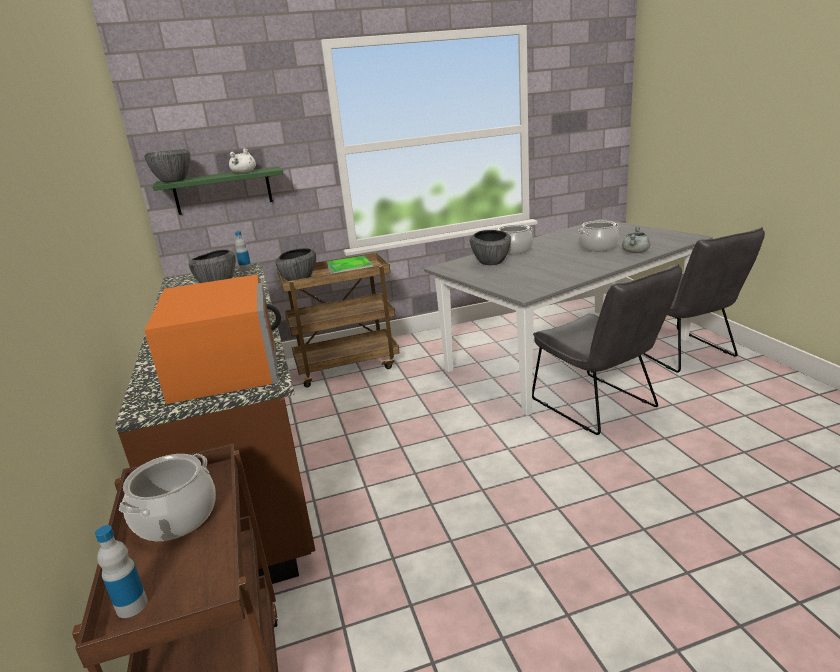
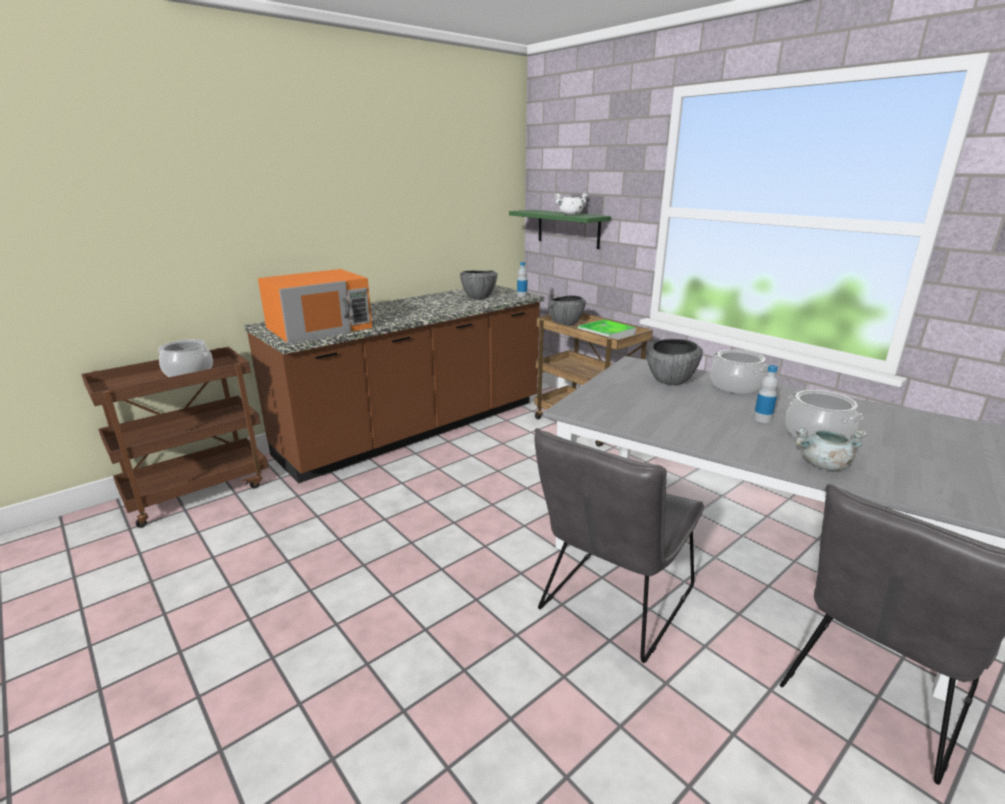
camera: 65 degrees right, 0 degrees up
bottle [95,525,148,618] -> bottle moved to [754,365,778,423]
bowl [145,149,191,182] -> none

